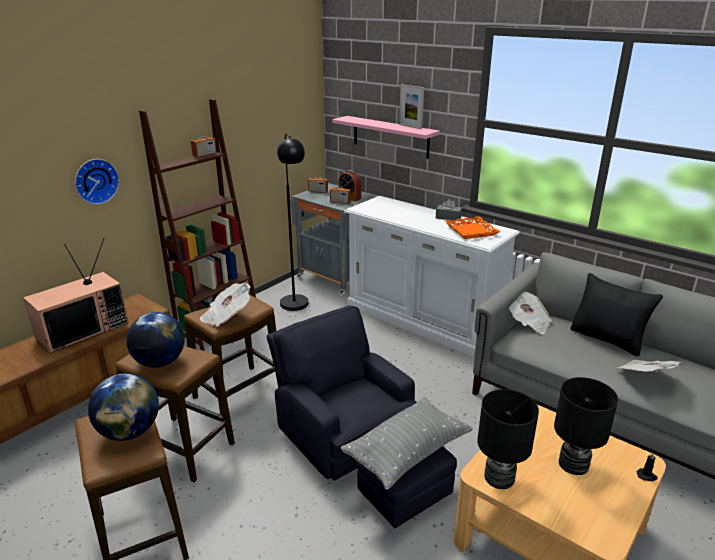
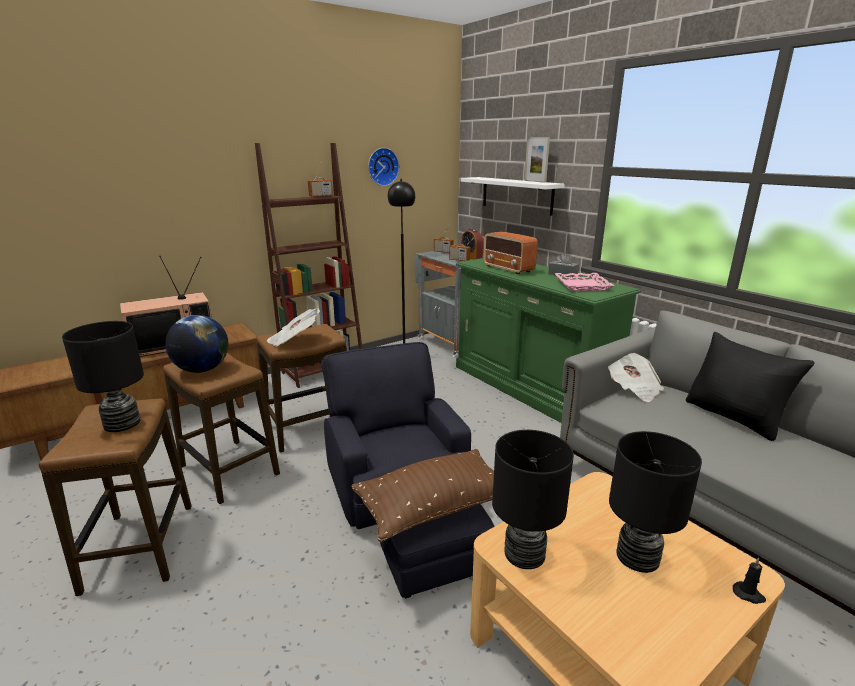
camera: 15 degrees right, 5 degrees down
wall clock [75,159,119,204] -> wall clock moved to [368,148,399,186]
globe [88,373,159,441] -> black table lamp [62,321,144,432]
pink shelf [332,116,440,159] -> white shelf [461,177,565,216]
grey pillow [340,397,473,490] -> brown pillow [352,449,494,542]
white cabinet [344,196,520,357] -> green cabinet [456,258,641,423]
orange tray [445,216,500,239] -> pink tray [555,273,614,291]
newspaper [616,360,681,371] -> none
none -> radio [483,231,538,274]

